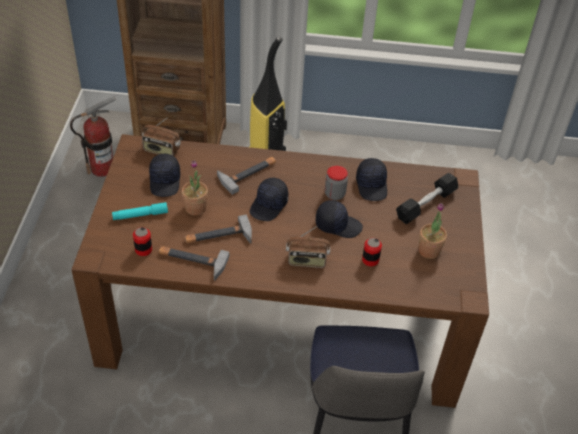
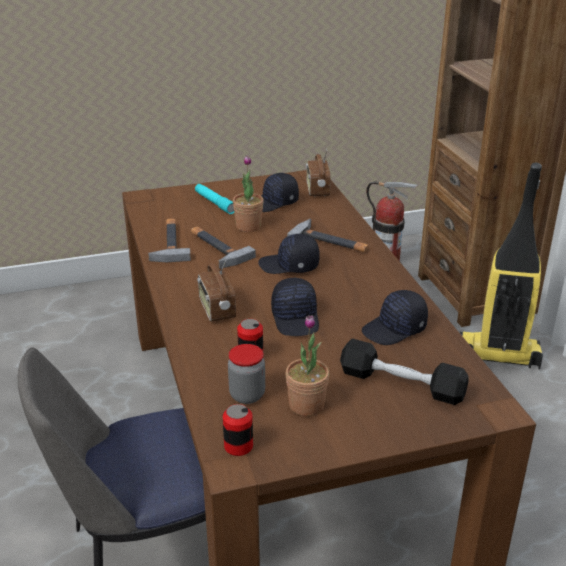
camera: 70 degrees right, 15 degrees down
can [133,227,152,256] -> can moved to [223,404,253,456]
jar [325,166,348,200] -> jar moved to [228,344,265,404]

